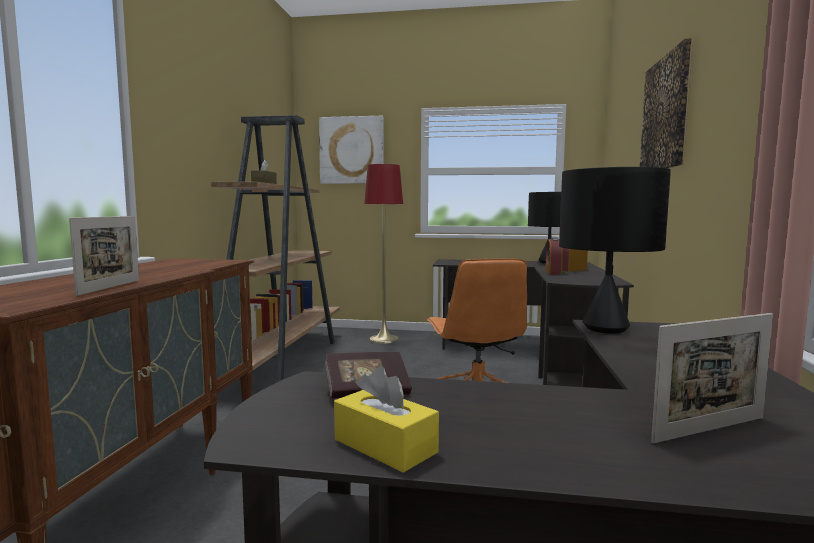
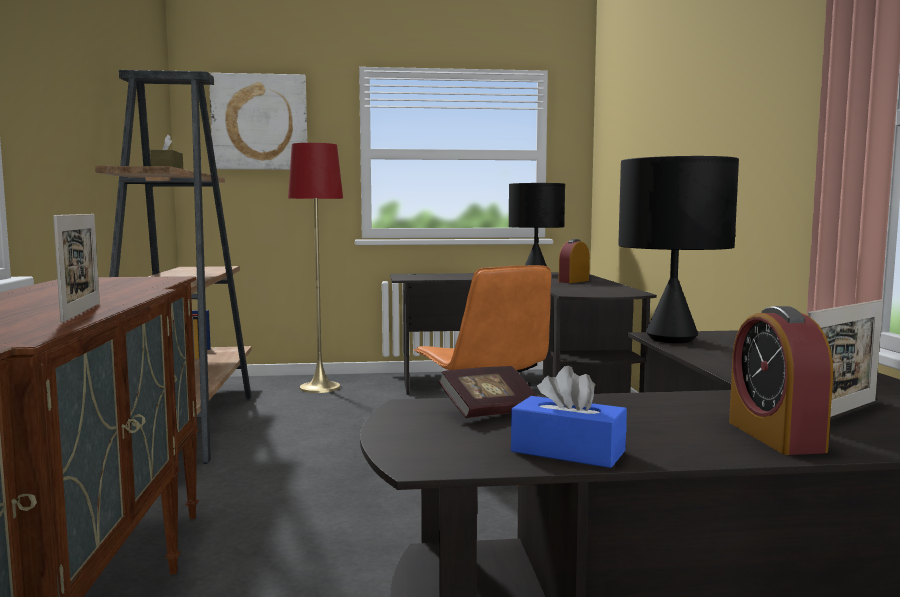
camera: 15 degrees left, 0 degrees up
yellow tissue box [334,366,439,473] -> blue tissue box [511,366,627,468]
alarm clock [545,237,563,275] -> alarm clock moved to [729,306,833,455]
picture [640,38,693,168] -> none

